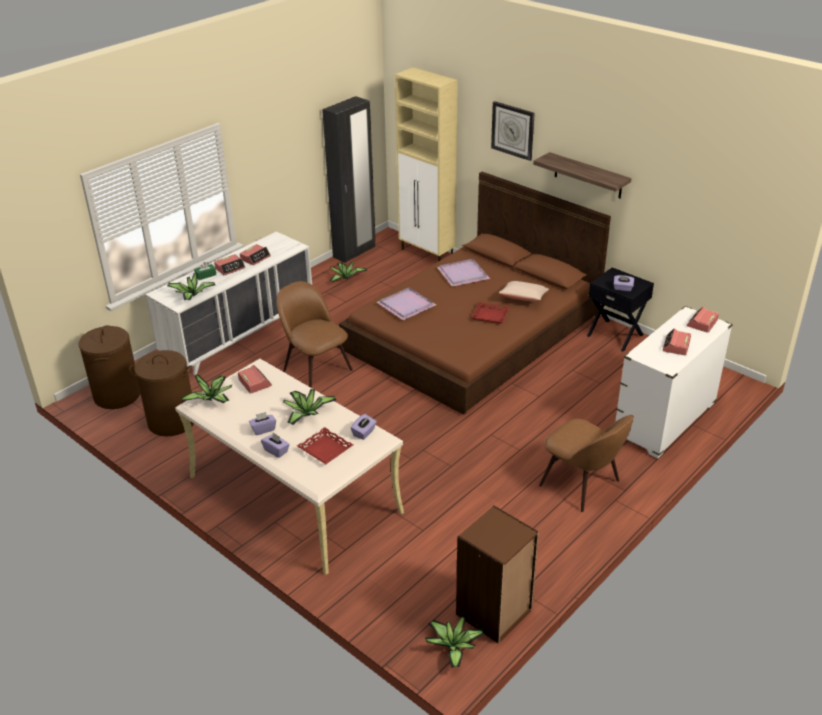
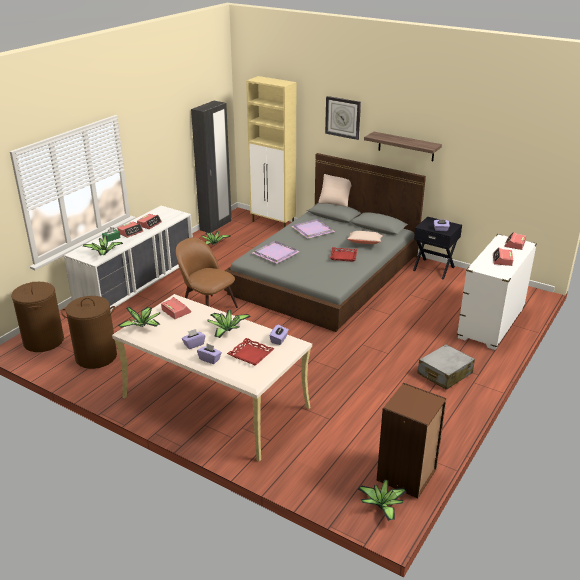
camera: 10 degrees left, 5 degrees down
brown bed [339,172,611,415] -> grey bed [224,153,426,332]
brown chair [539,415,634,512] -> grey suitcase [417,344,475,390]
none -> beige pillow [318,174,351,207]

